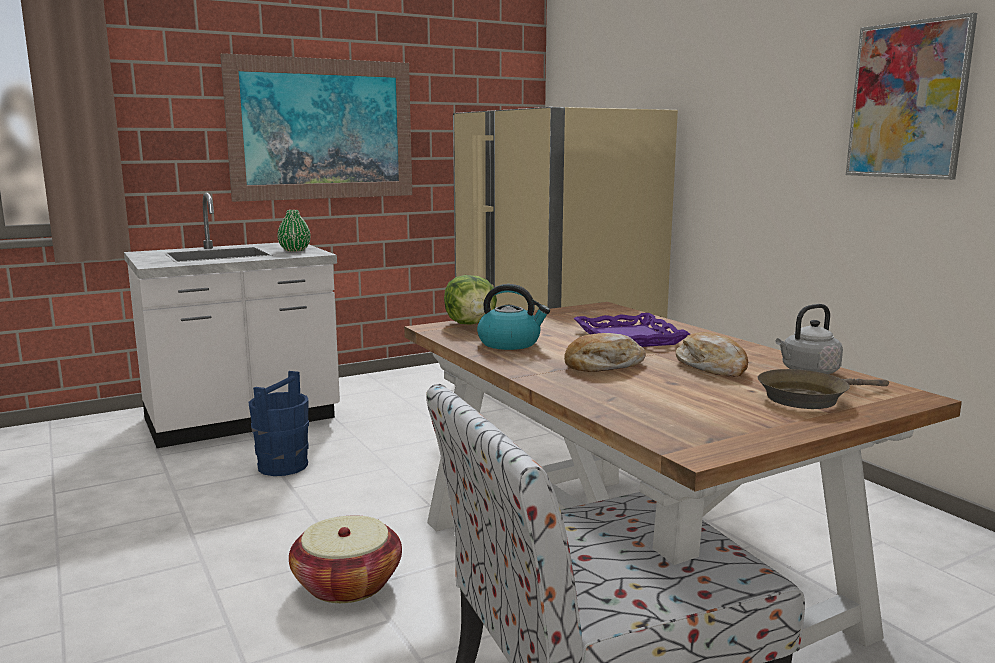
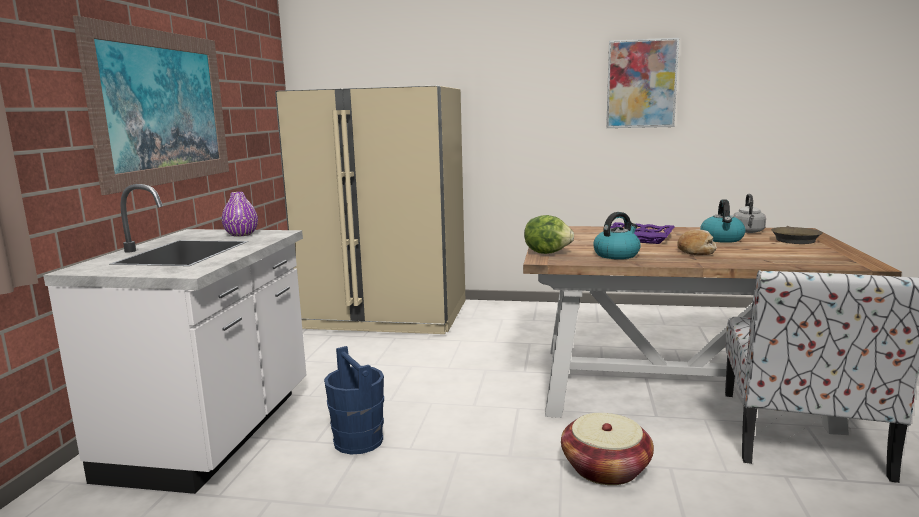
camera: 50 degrees left, 0 degrees up
green vase [277,210,311,252] -> purple vase [222,192,258,237]
bread [676,332,748,377] -> kettle [700,200,745,243]

